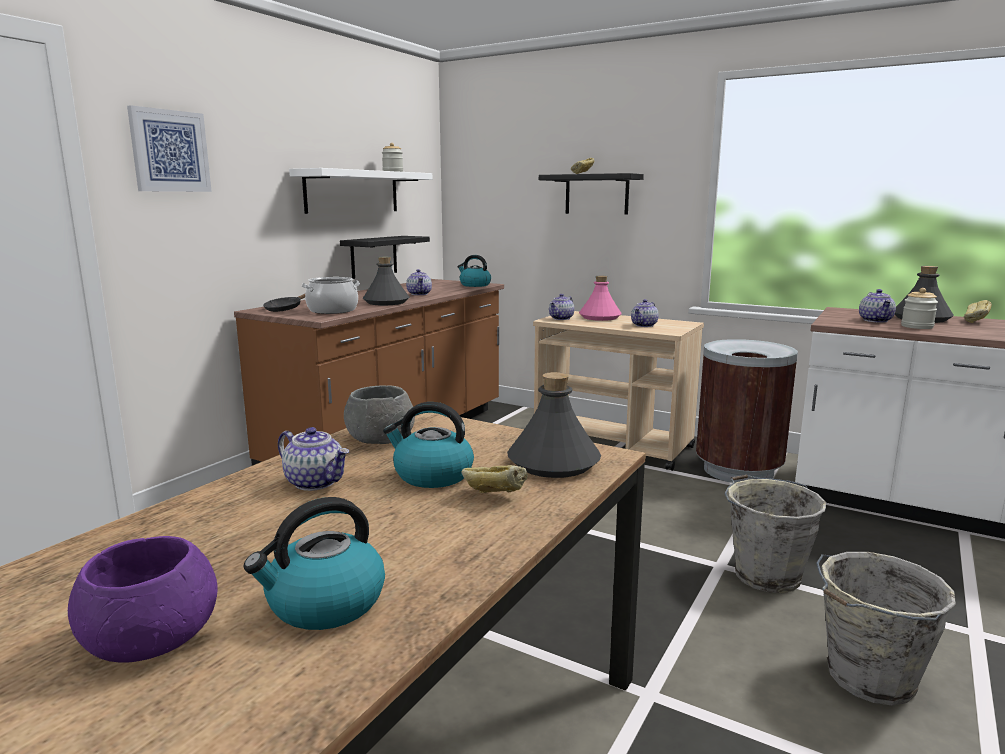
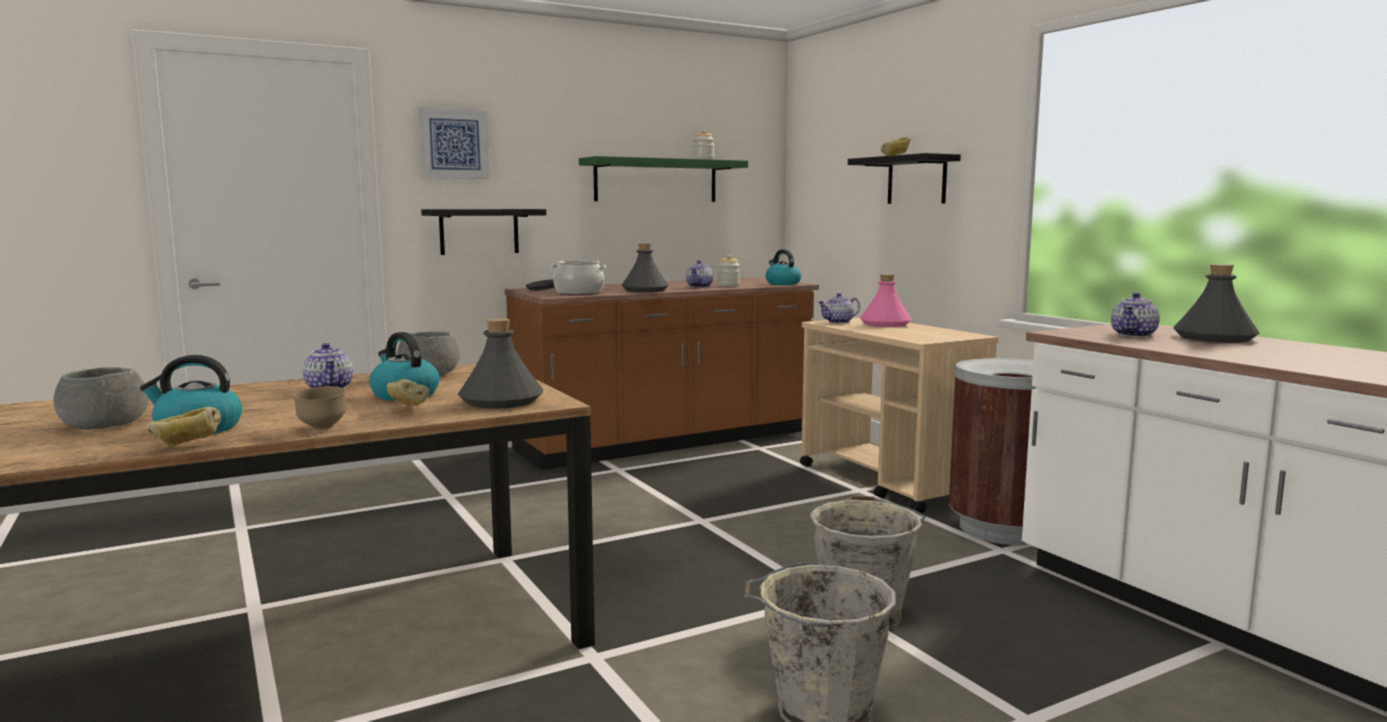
camera: 30 degrees right, 5 degrees down
purple bowl [68,536,218,663] -> grey bowl [53,367,148,430]
white shelf [289,168,432,214] -> green shelf [579,156,748,202]
black shelf [340,236,430,279] -> black shelf moved to [421,209,546,255]
teapot [631,299,659,327] -> none
jar [901,288,938,329] -> jar moved to [717,255,740,287]
bread [964,300,992,323] -> bread moved to [147,407,221,447]
none -> brown bowl [293,386,346,430]

